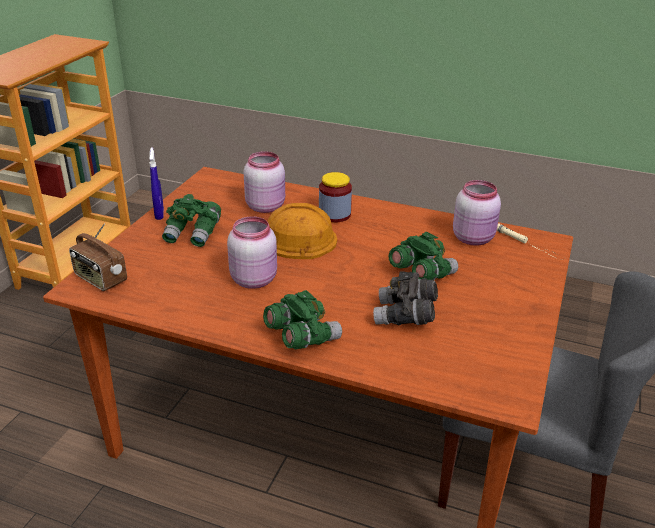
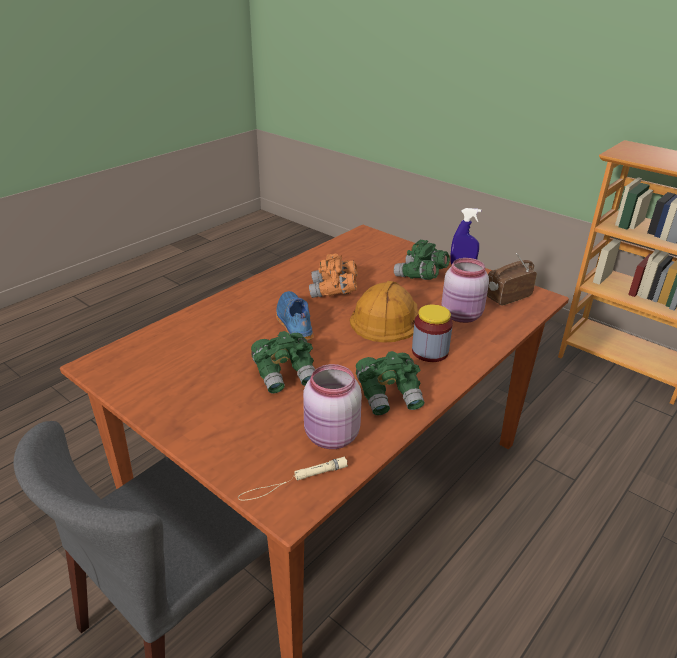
camera: 110 degrees right, 0 degrees up
radio [69,223,127,291] -> radio moved to [487,253,537,305]
pink jar [227,217,277,289] -> orange binoculars [309,254,358,298]
green binoculars [263,290,342,349] -> green binoculars moved to [356,351,425,415]
grey binoculars [373,271,438,325] -> none
none -> blue shoe [276,291,314,341]

